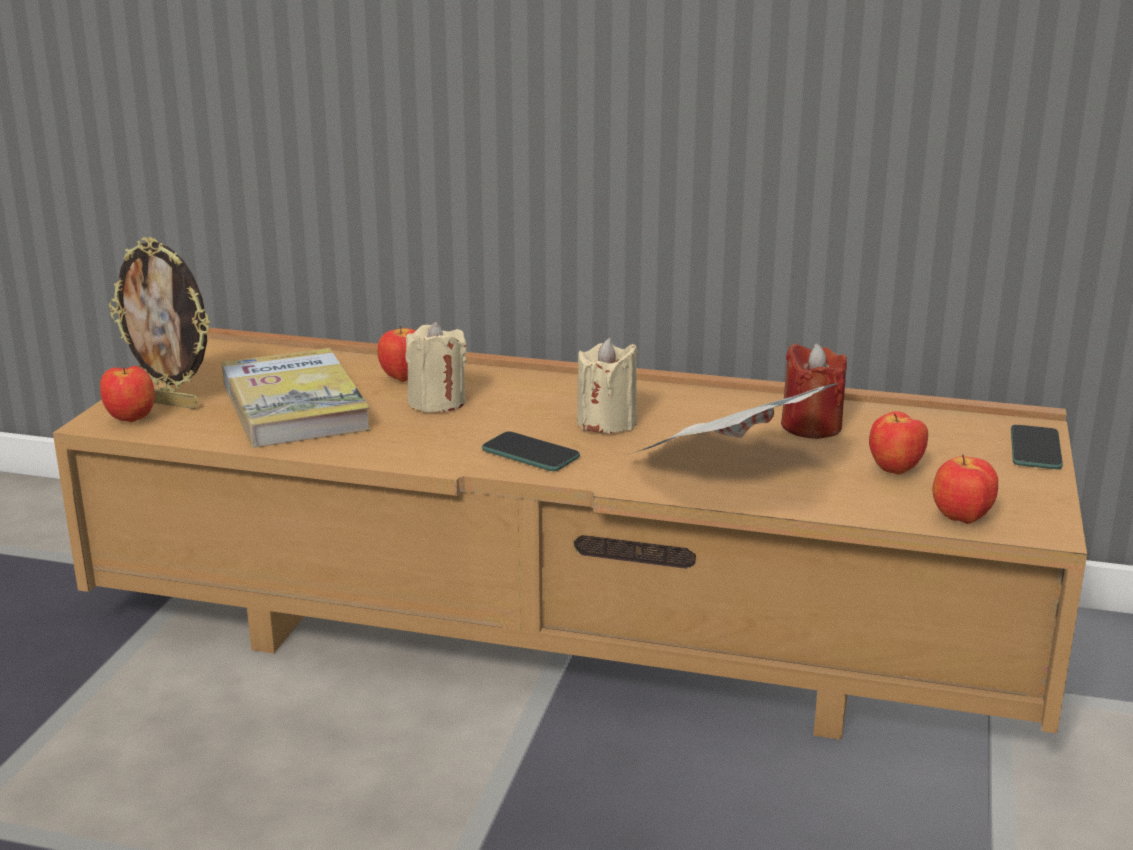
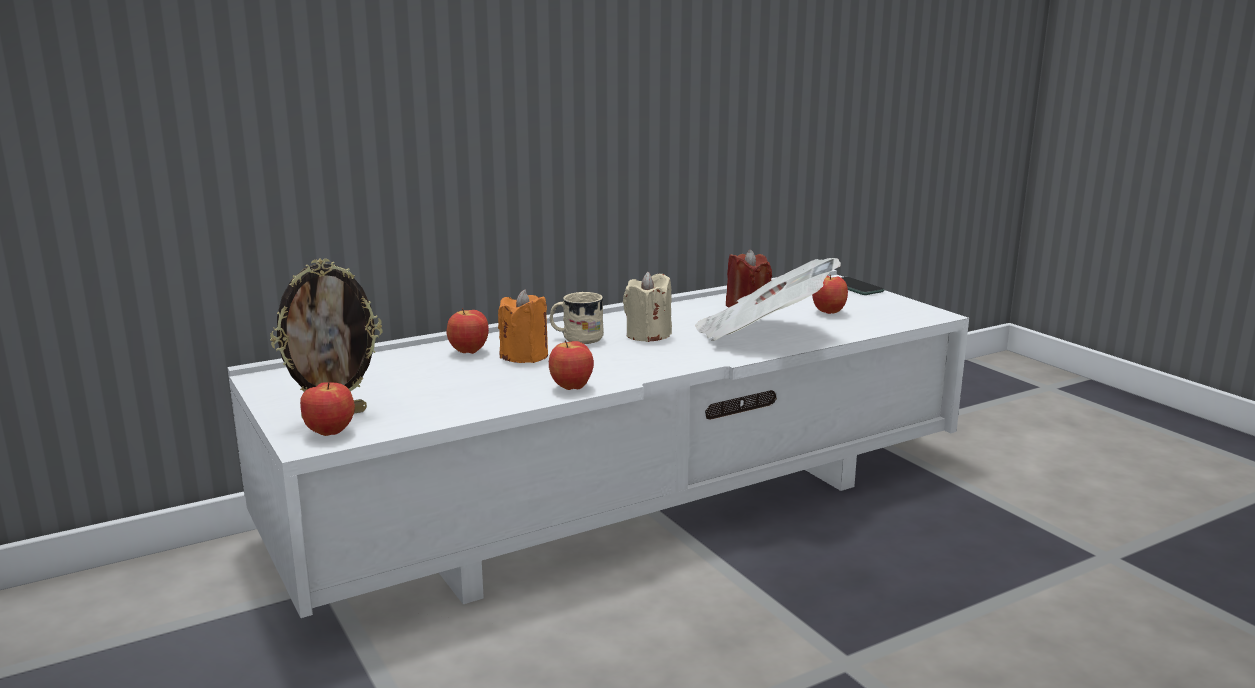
camera: 45 degrees left, 5 degrees down
brown tv stand [53,328,1087,740] -> white tv stand [227,270,969,618]
book [221,348,371,448] -> none
beige candle [405,321,467,413] -> orange candle [498,289,548,363]
phone [482,431,580,471] -> none
apple [932,455,998,524] -> apple moved to [549,340,594,390]
none -> beige mug [550,292,604,344]

